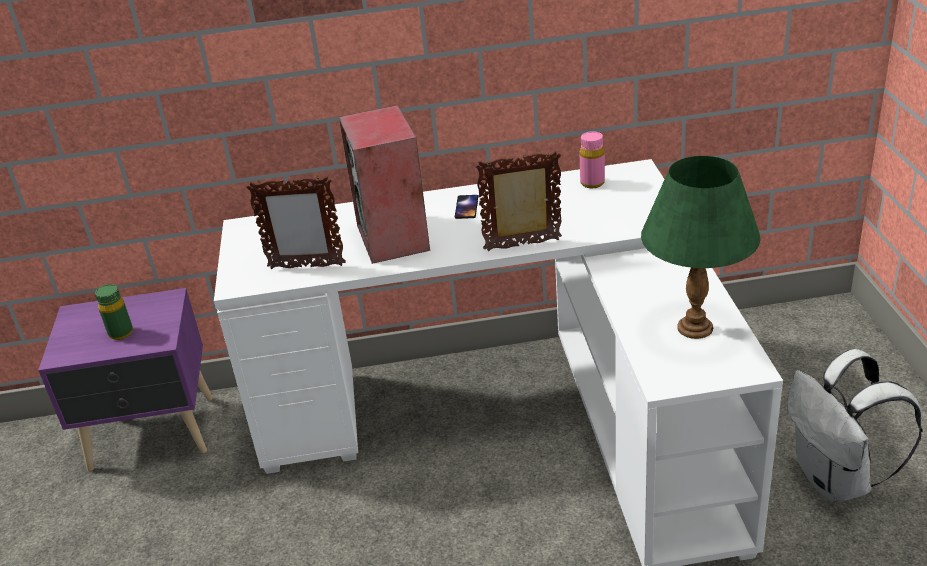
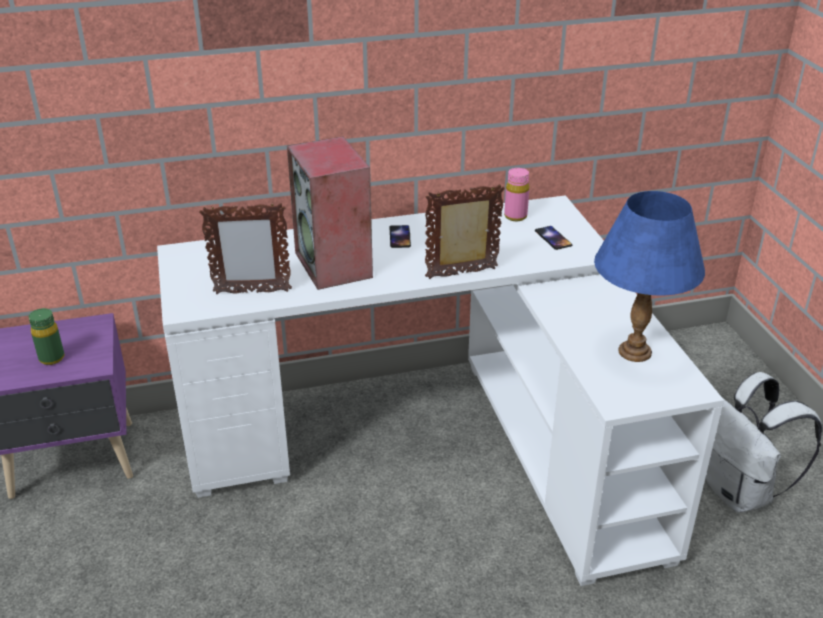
camera: 10 degrees left, 0 degrees up
green table lamp [641,156,761,339] -> blue table lamp [594,191,705,362]
none -> phone [535,226,573,250]

